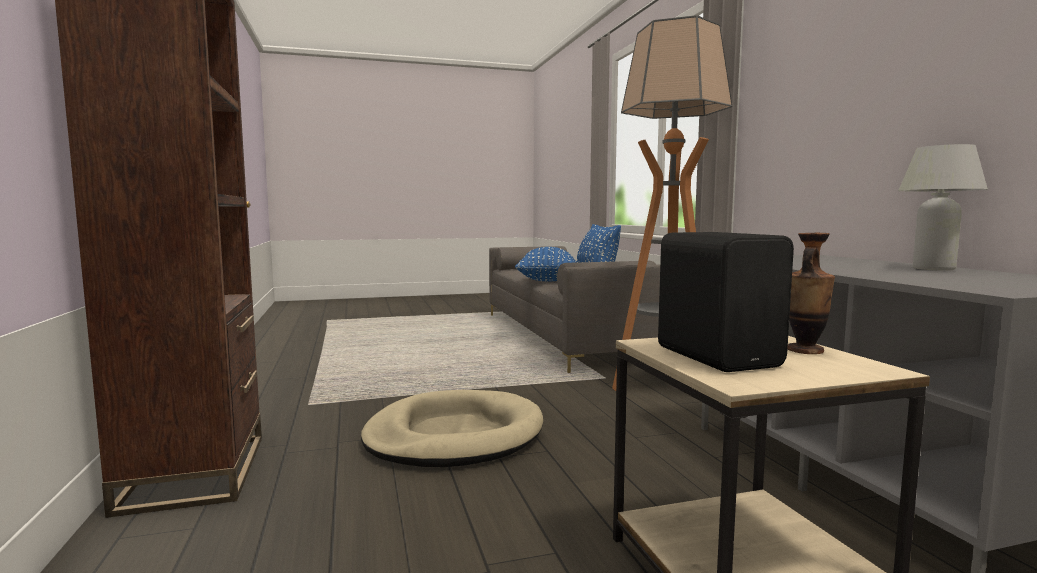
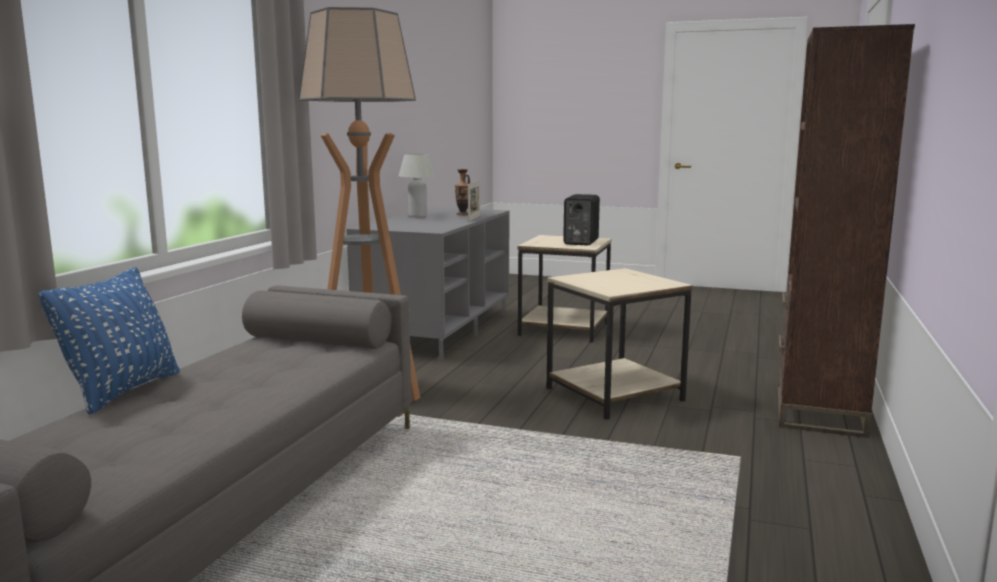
camera: 145 degrees left, 5 degrees up
beige dog bed [361,390,543,467] -> beige side table [547,268,693,420]
blue pillow [515,247,578,281] -> none
vase [787,233,835,354] -> vase moved to [455,169,470,215]
none -> picture frame [468,180,480,222]

